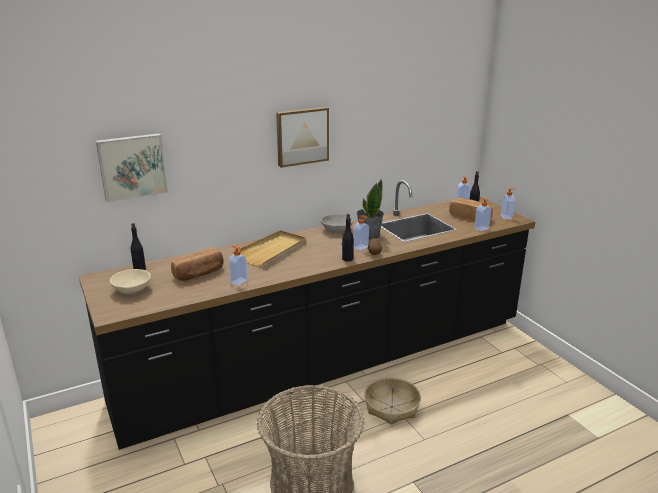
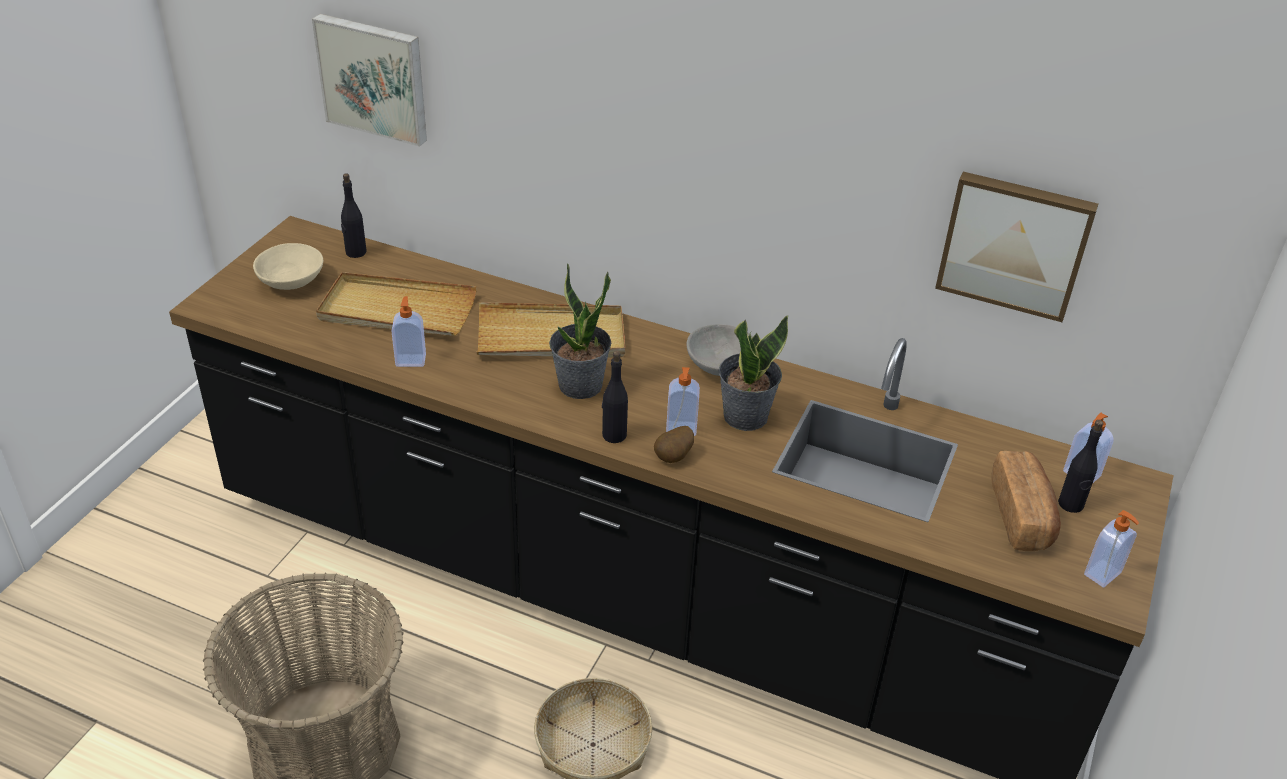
camera: 50 degrees right, 15 degrees up
bread [171,248,224,281] -> beige tray [316,272,477,336]
picture [276,107,329,168] -> picture moved to [935,172,1098,322]
soap dispenser [474,198,491,231] -> none
none -> potted plant [549,263,611,399]

